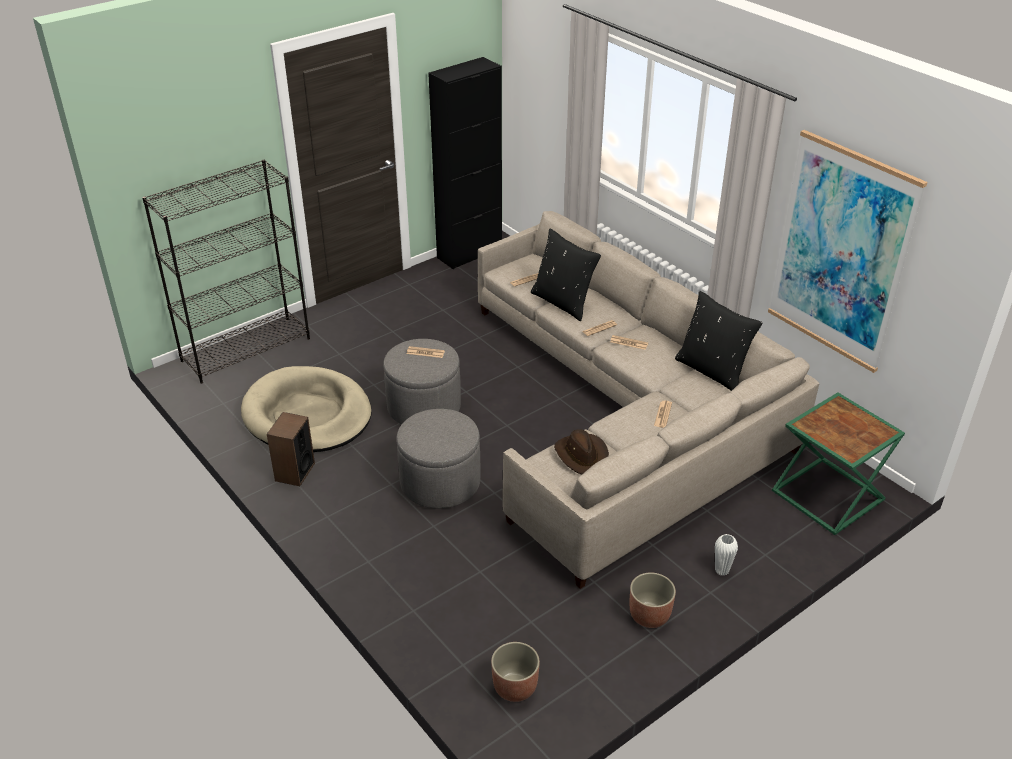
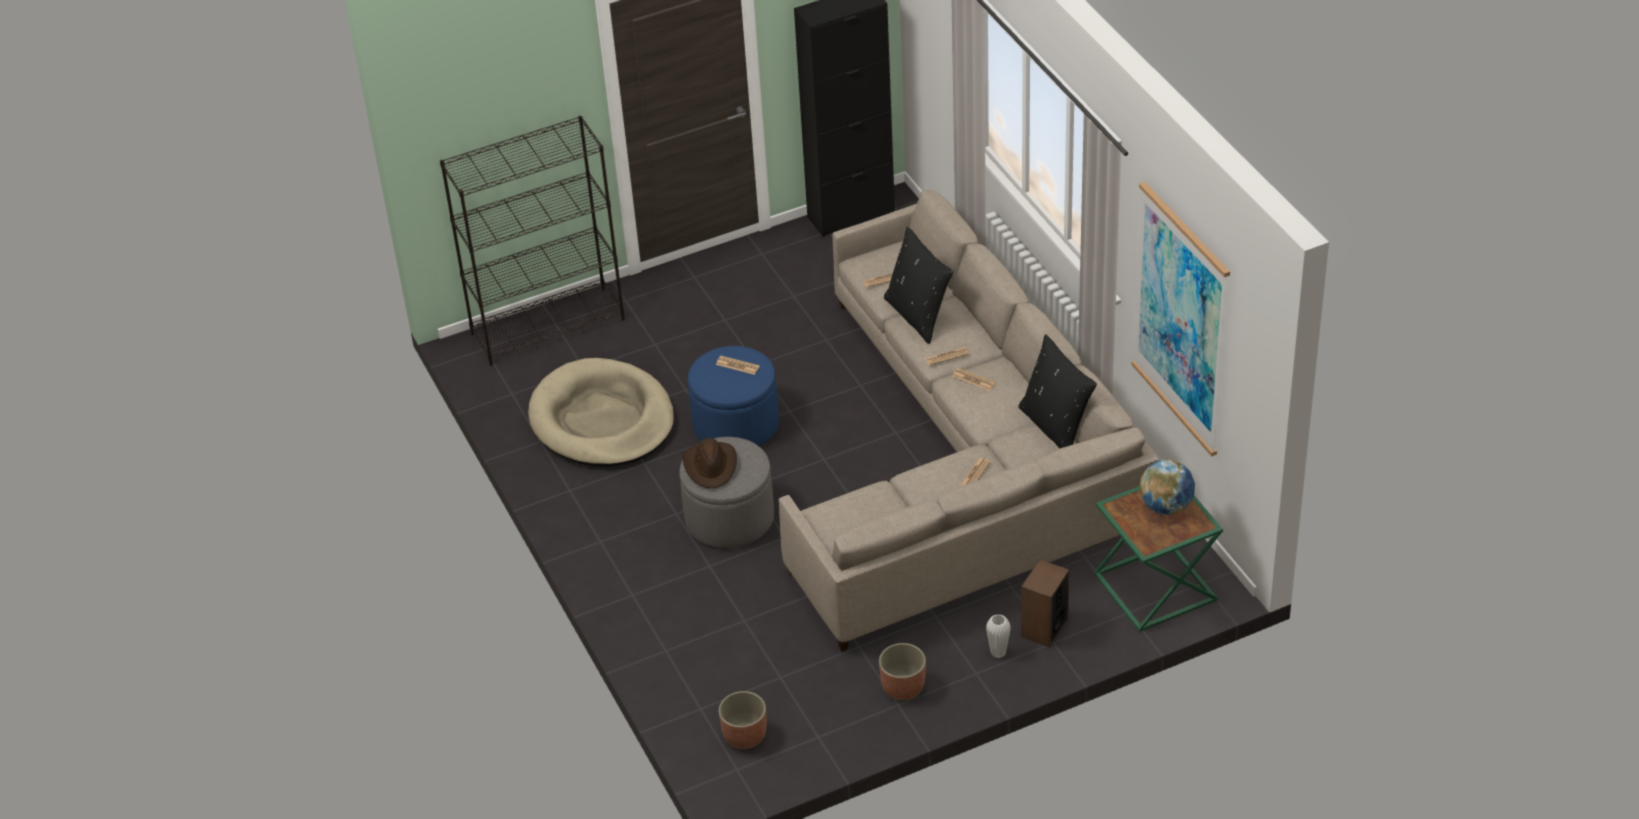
camera: 15 degrees right, 5 degrees up
speaker [267,412,315,486] -> speaker moved to [1021,559,1069,647]
grey ottoman [383,339,461,424] -> blue ottoman [688,346,779,446]
brown hat [554,429,609,475] -> brown hat moved to [683,438,737,489]
none -> globe [1140,460,1195,515]

